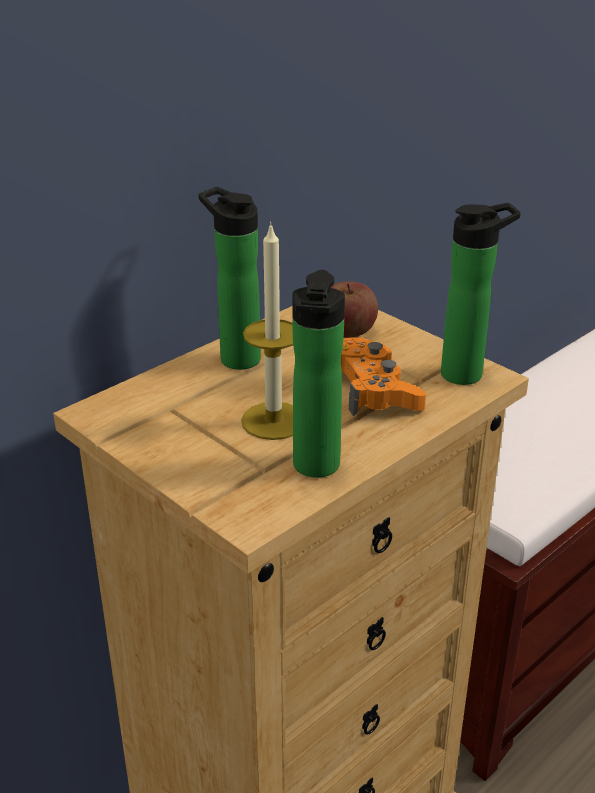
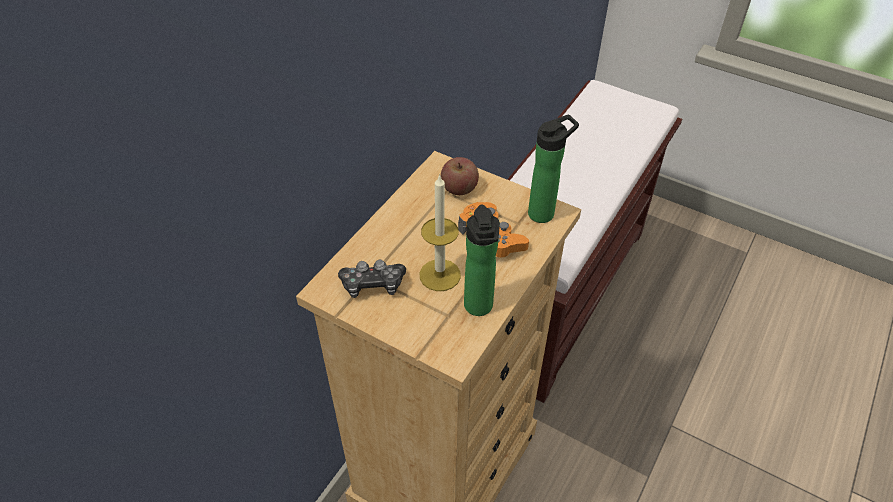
camera: 15 degrees left, 15 degrees up
bottle [199,187,261,370] -> none
none -> game controller [338,260,406,298]

